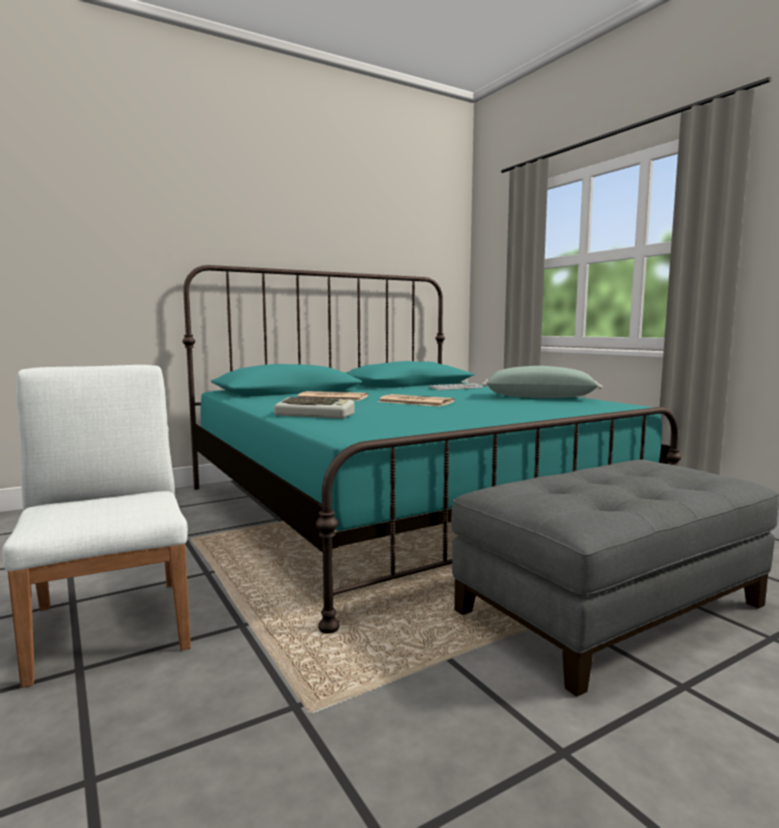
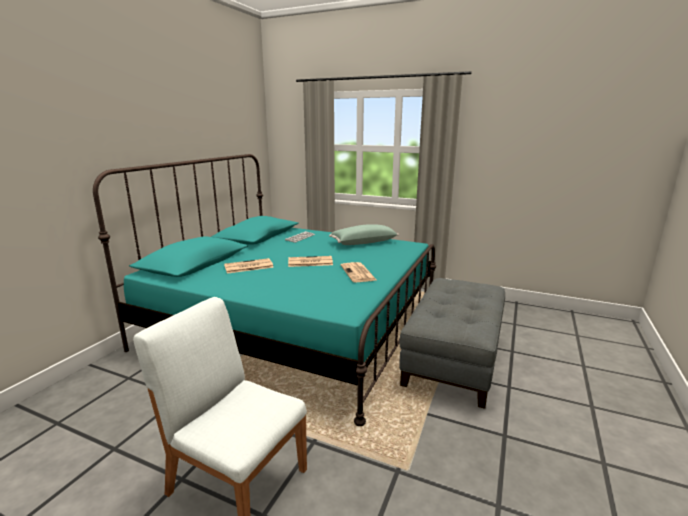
camera: 35 degrees left, 10 degrees up
keyboard [274,397,354,419] -> none
none -> newspaper [341,262,376,282]

